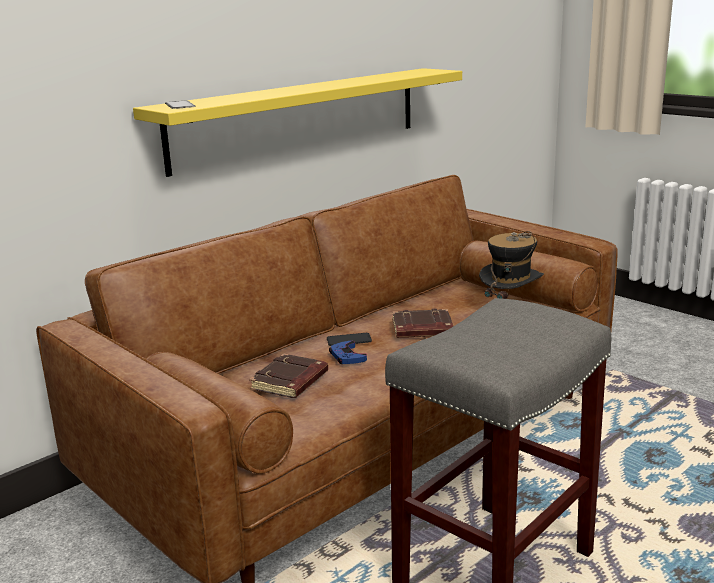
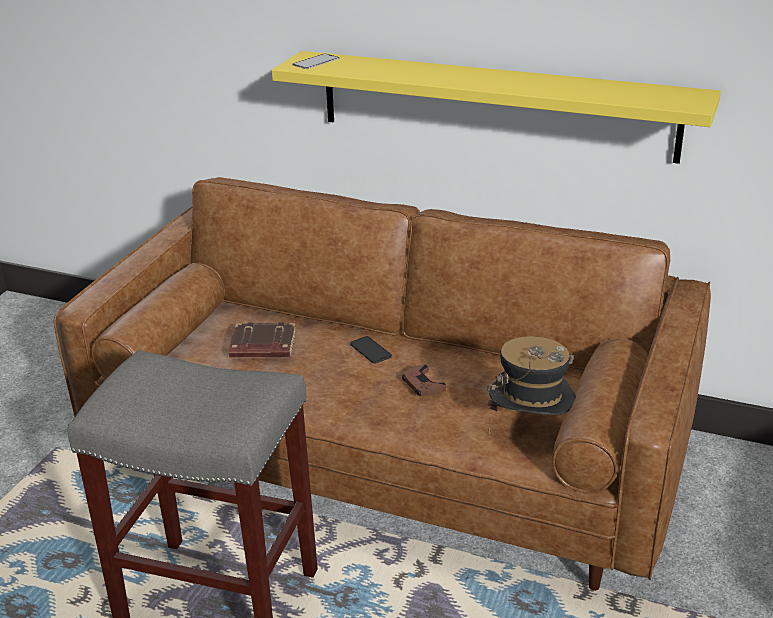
camera: 65 degrees right, 10 degrees up
blue game controller [329,341,367,364] -> none
brown book [392,308,453,338] -> brown game controller [402,364,446,396]

